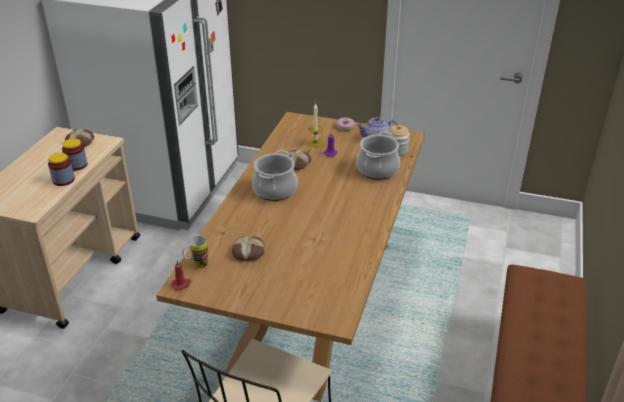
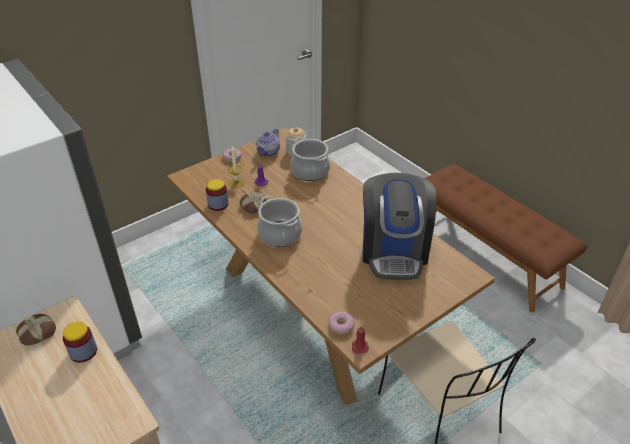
camera: 55 degrees left, 5 degrees up
jar [48,153,75,186] -> jar moved to [206,179,228,211]
mug [182,236,208,268] -> donut [329,312,354,334]
bread [232,236,265,261] -> none
none -> coffee machine [363,173,436,280]

